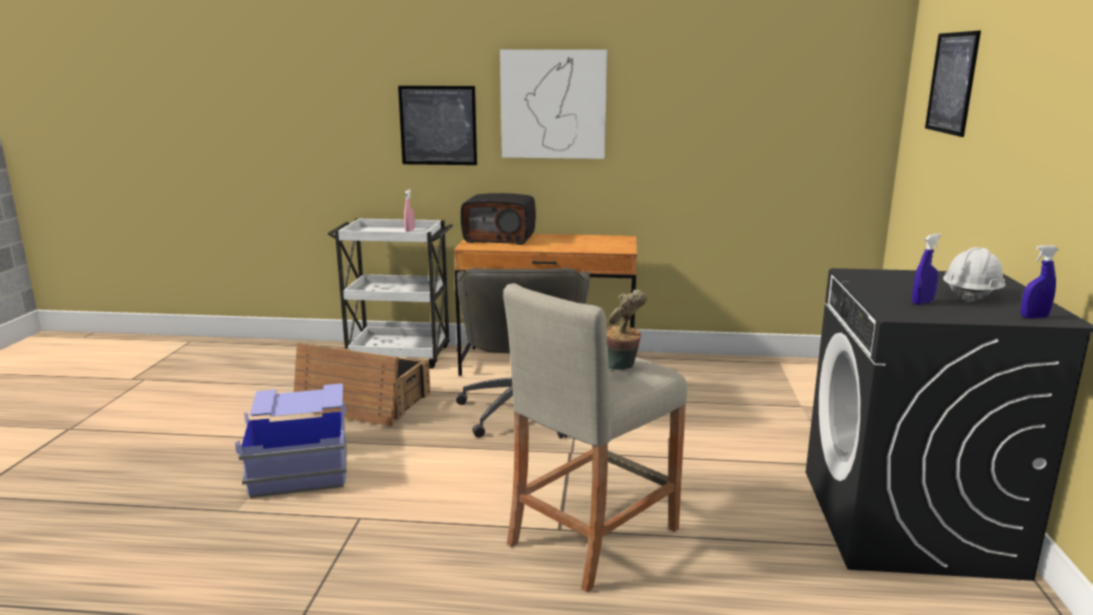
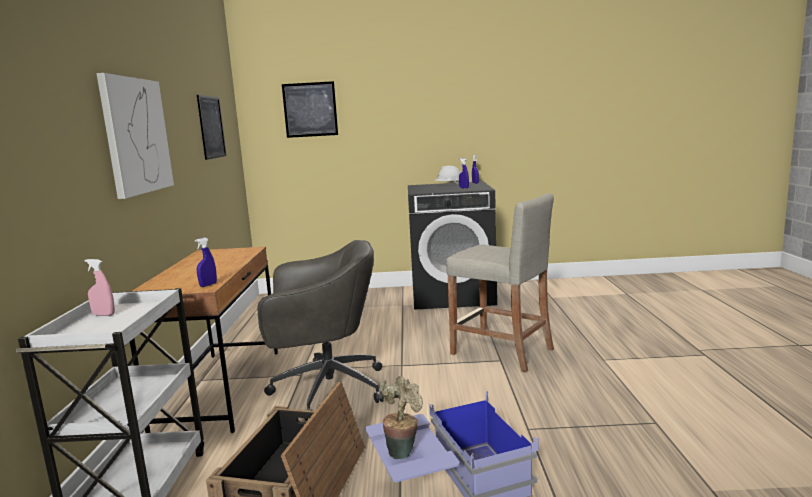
camera: 95 degrees left, 5 degrees down
picture [398,86,477,165] -> picture moved to [197,95,226,160]
radio [461,193,536,245] -> none
potted plant [606,290,647,370] -> potted plant moved to [380,376,423,459]
none -> blue spray bottle [195,237,217,287]

